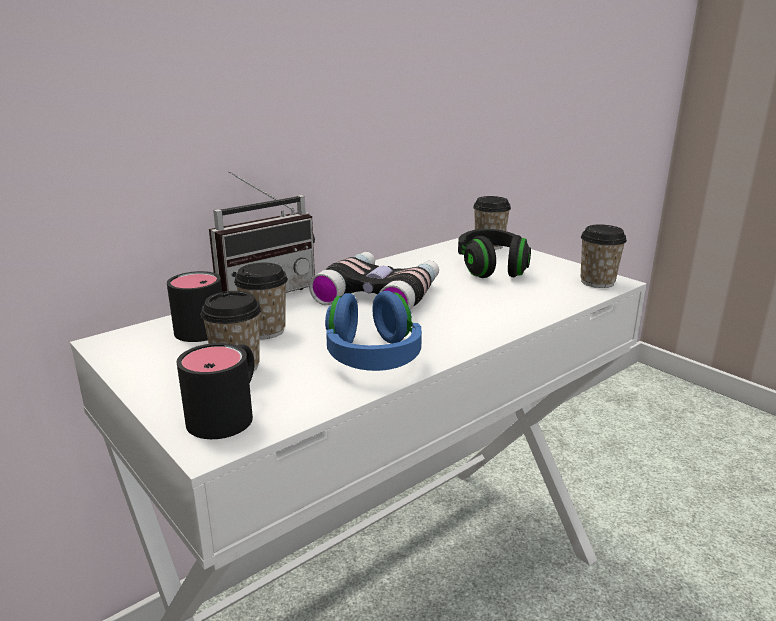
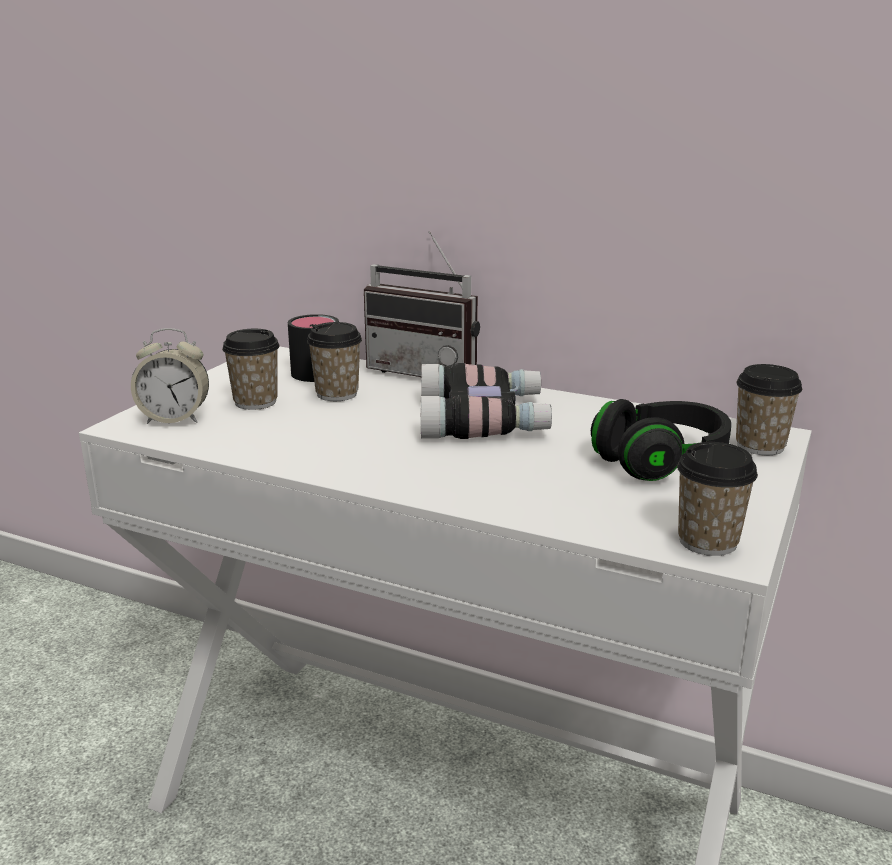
camera: 65 degrees right, 0 degrees up
black mug [177,343,254,439] -> alarm clock [131,328,209,424]
blue headphones [325,291,422,371] -> none

